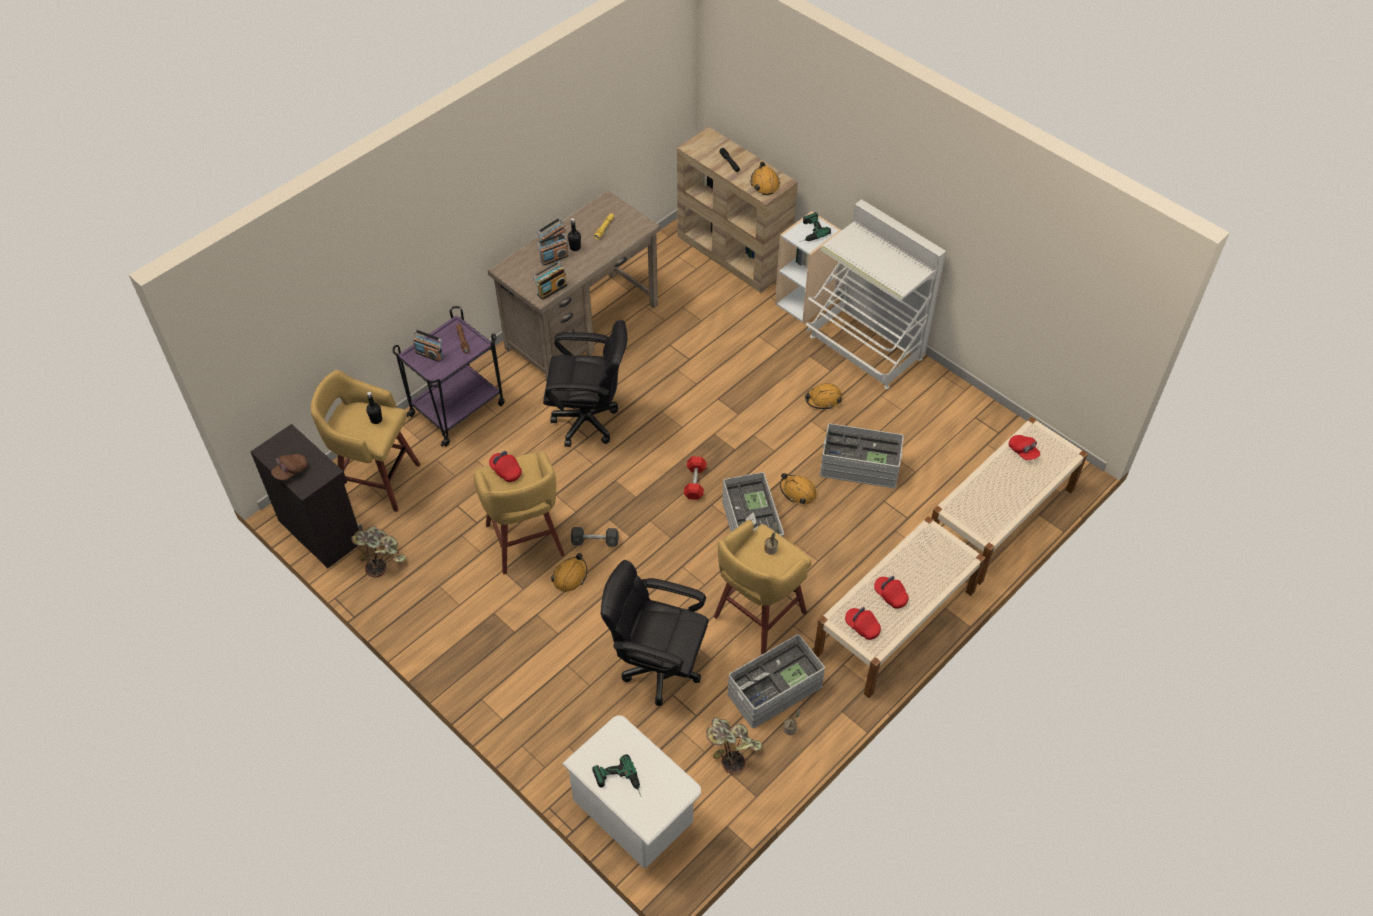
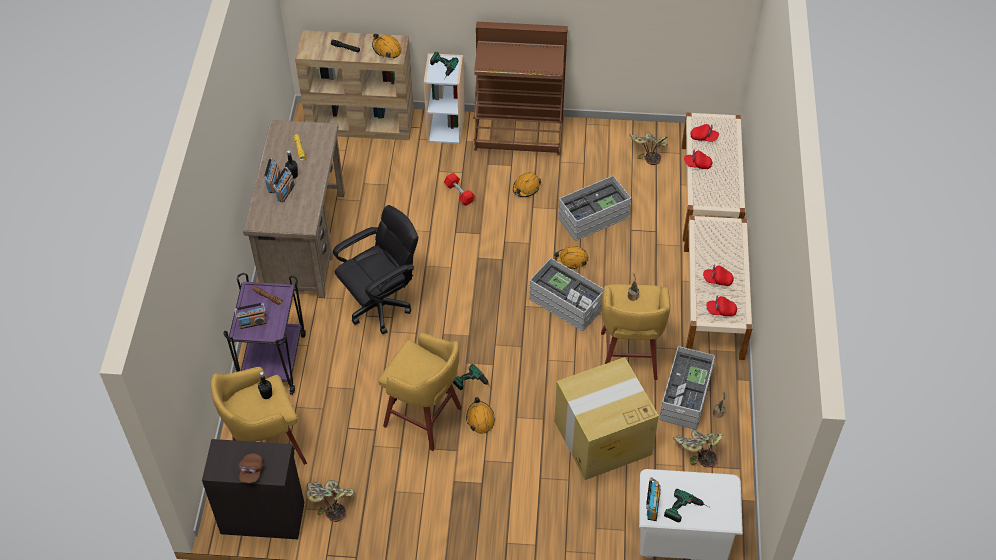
camera: 40 degrees left, 0 degrees up
red cap [489,451,522,482] -> red cap moved to [684,149,712,169]
radio [532,261,567,300] -> radio moved to [646,477,661,521]
grey dumbbell [571,527,618,547] -> power drill [453,364,489,390]
black office chair [601,560,709,706] -> cardboard box [554,357,659,480]
red dumbbell [684,456,707,500] -> red dumbbell moved to [444,173,475,206]
white shoe rack [806,199,946,389] -> brown shoe rack [473,22,568,156]
none -> potted plant [630,132,668,165]

